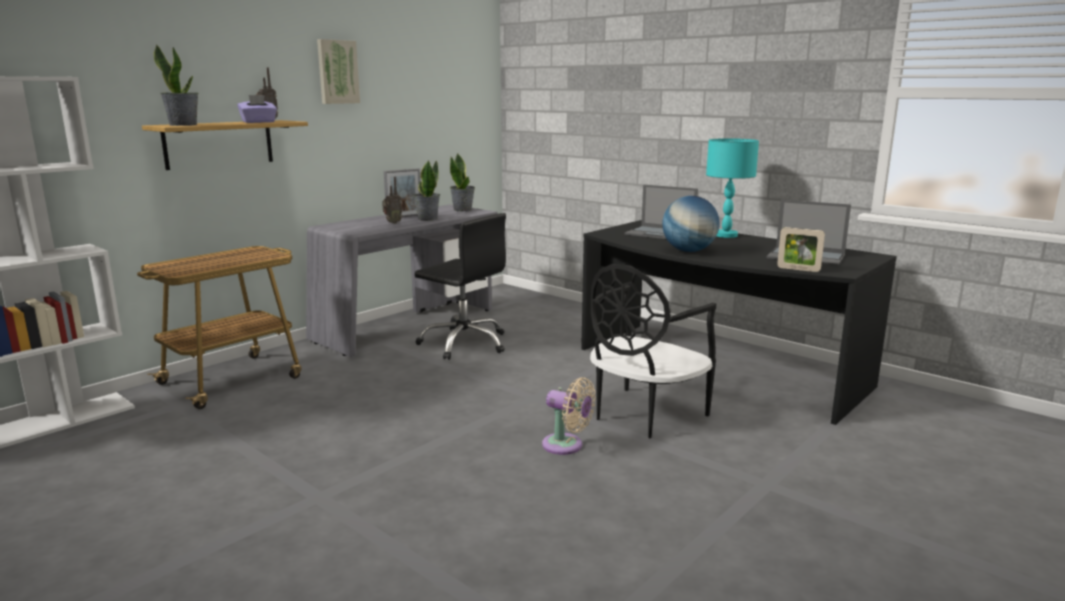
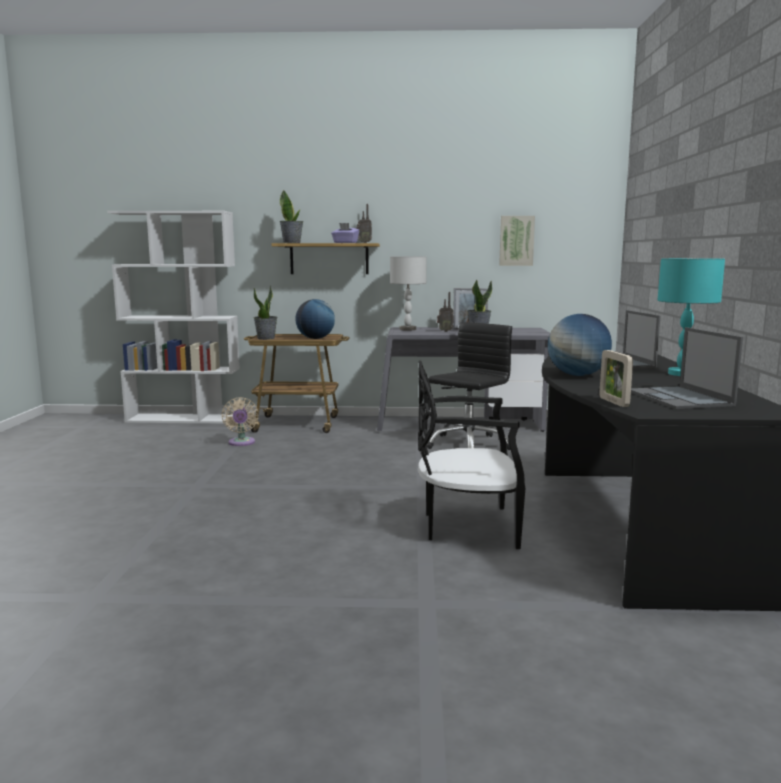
camera: 50 degrees right, 5 degrees down
picture [317,39,360,104] -> picture moved to [499,216,535,266]
black office chair [415,213,506,360] -> black office chair turned 135 degrees counterclockwise [426,322,512,450]
potted plant [450,153,475,211] -> potted plant moved to [254,286,277,340]
beige fan [542,377,596,455] -> beige fan moved to [221,397,259,446]
none -> globe [295,299,335,339]
none -> grey table lamp [390,256,427,331]

